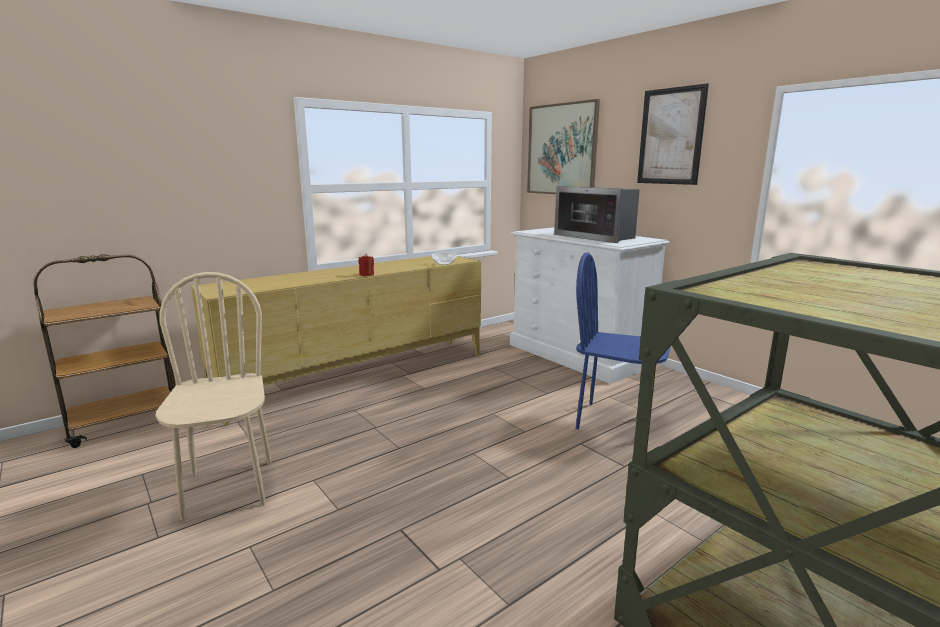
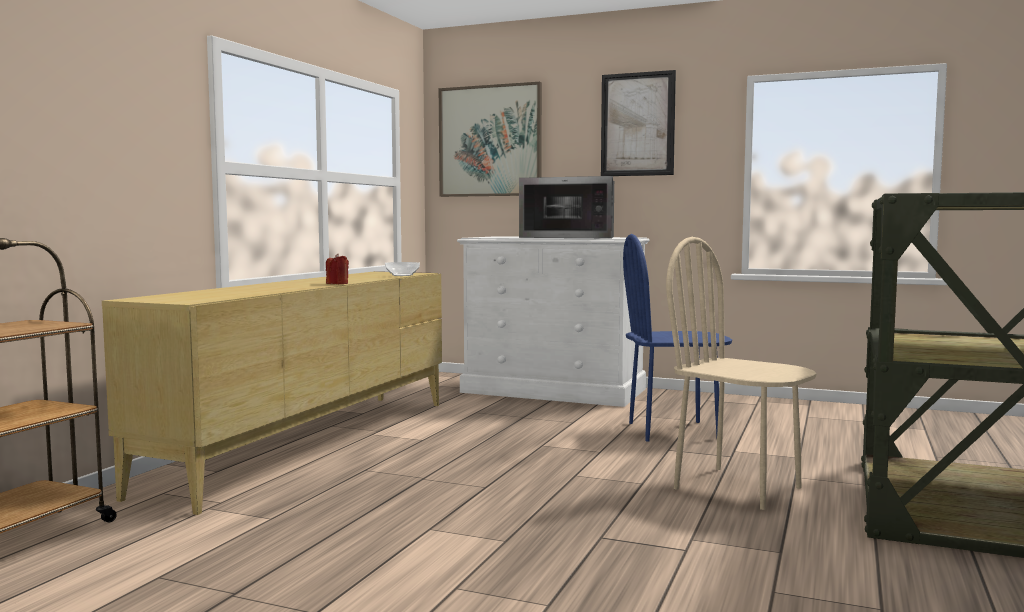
camera: 30 degrees left, 10 degrees down
beige chair [156,272,271,520] -> beige chair moved to [666,237,817,510]

